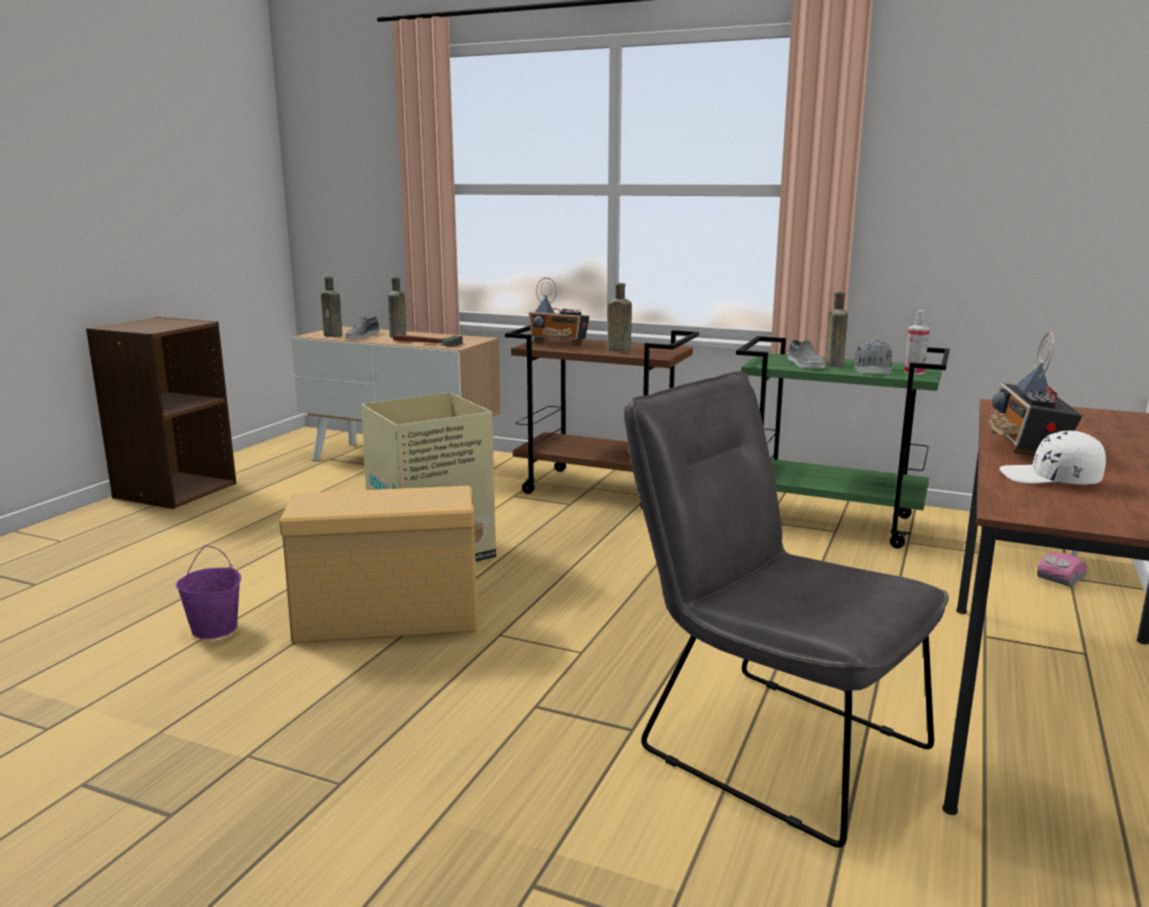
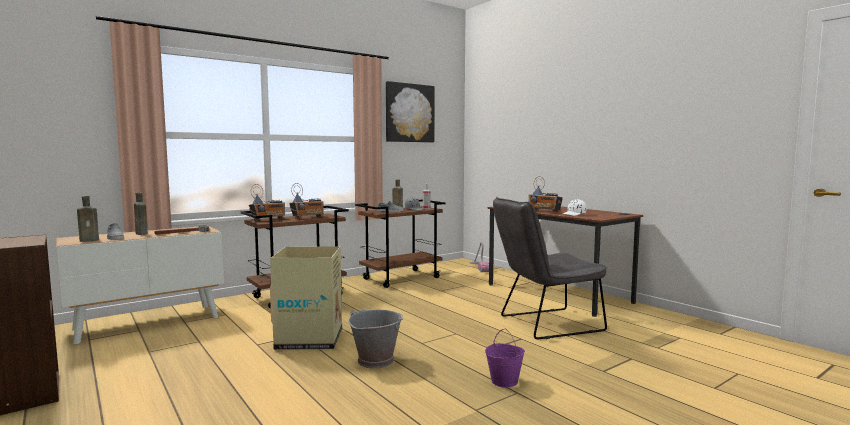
camera: 60 degrees left, 10 degrees down
purple bucket [176,545,241,639] -> purple bucket moved to [485,329,525,387]
beige storage box [279,486,478,643] -> grey bucket [348,309,403,369]
brown bottle [607,283,632,352] -> radio [289,183,324,218]
green cart [736,336,950,549] -> brown cart [355,200,446,288]
none -> picture [386,81,434,142]

